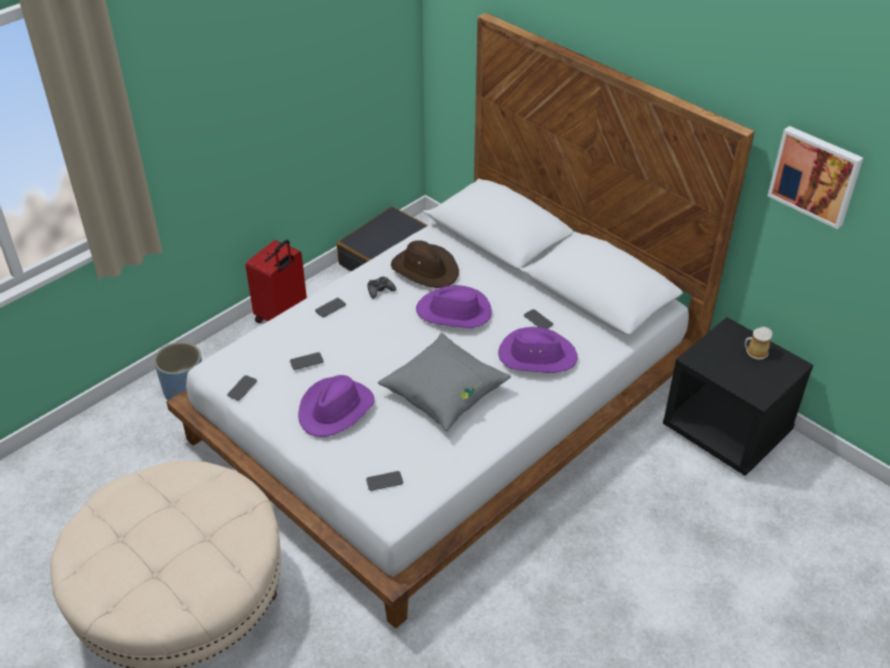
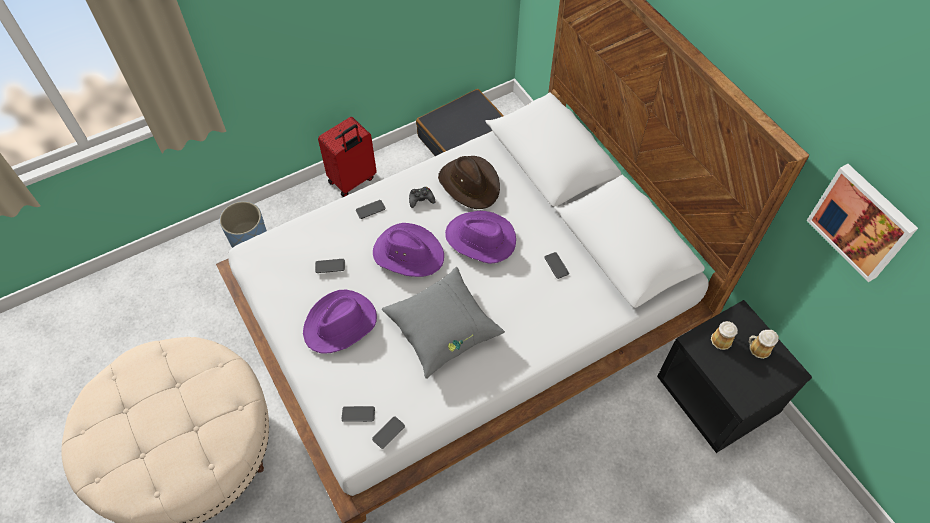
camera: 15 degrees right, 15 degrees up
phone [227,375,257,400] -> phone moved to [372,416,405,449]
purple hat [498,327,578,373] -> purple hat moved to [373,223,444,277]
none -> mug [711,321,738,350]

